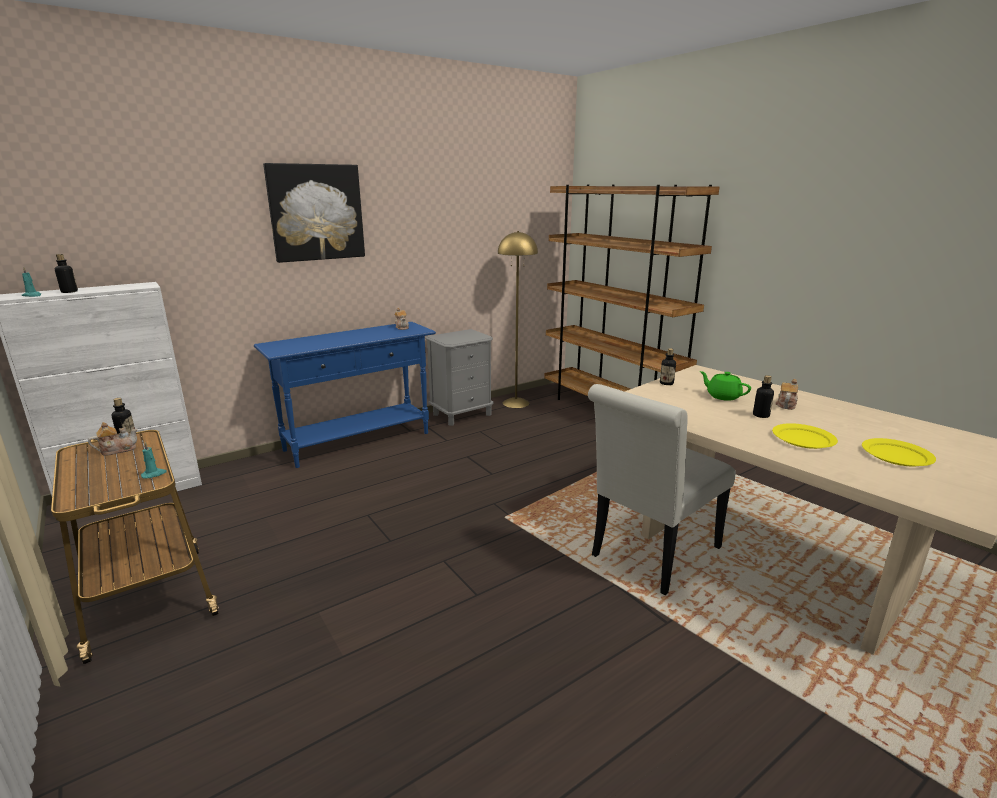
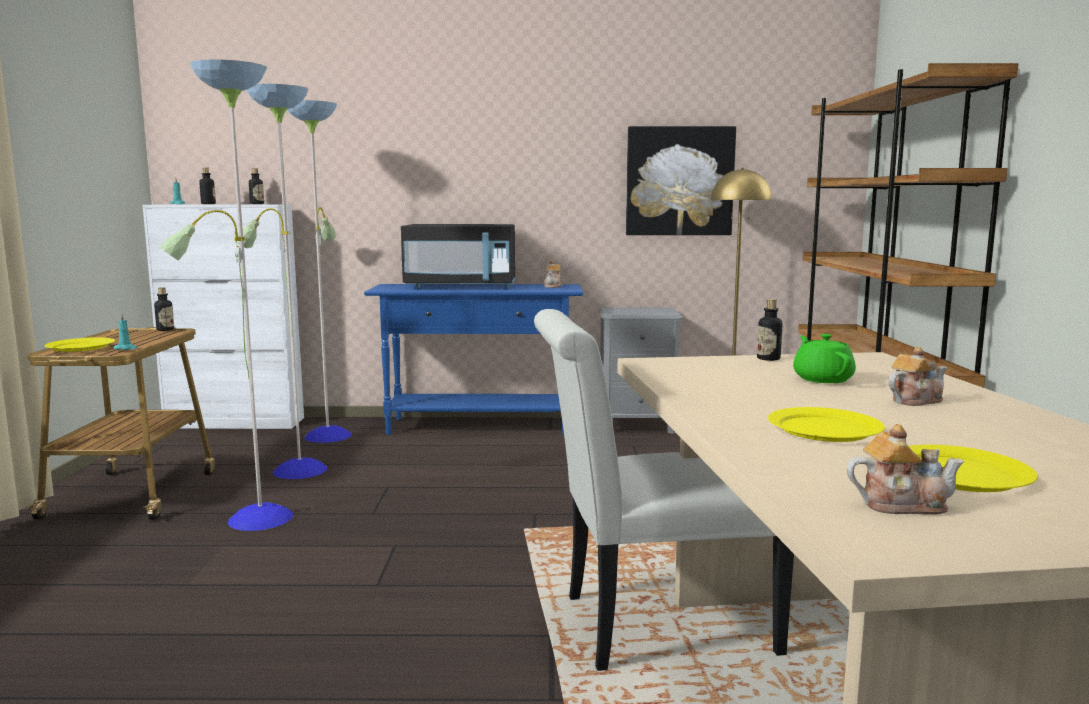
camera: 35 degrees right, 10 degrees down
teapot [88,422,138,456] -> teapot moved to [847,424,965,515]
picture [263,163,365,263] -> picture moved to [626,126,736,235]
bottle [753,375,774,418] -> bottle moved to [249,168,264,204]
none -> yellow plate [45,337,115,352]
none -> floor lamp [160,59,352,531]
none -> black microwave [401,224,516,288]

